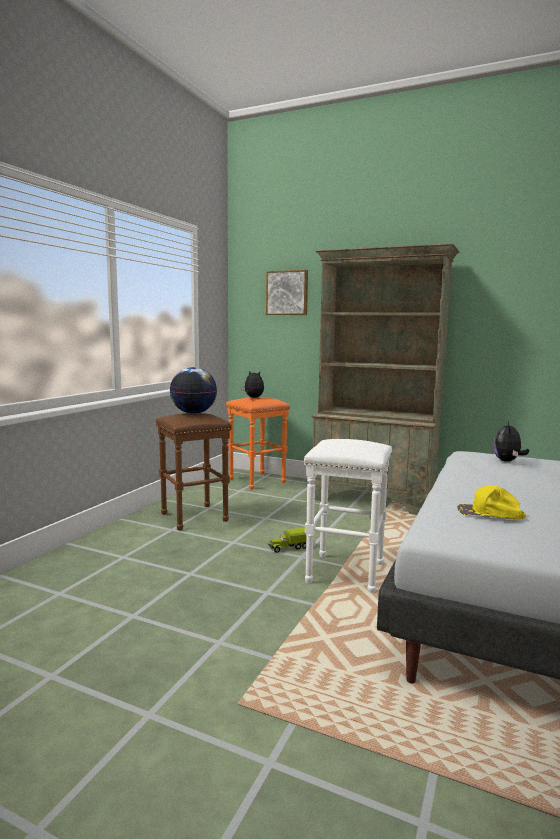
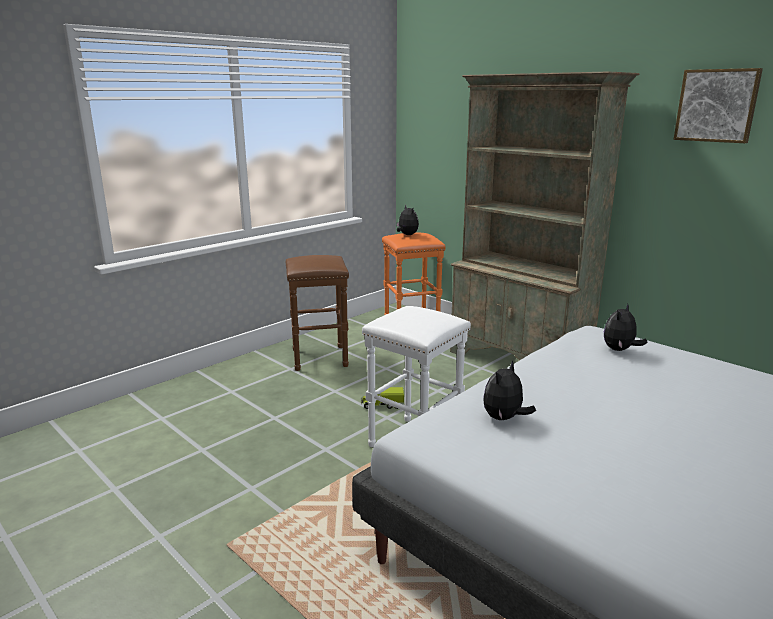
camera: 20 degrees right, 10 degrees up
globe [170,367,217,414] -> none
picture [266,270,308,315] -> picture moved to [673,68,763,143]
yellow cap [457,485,526,520] -> plush toy [483,360,536,420]

